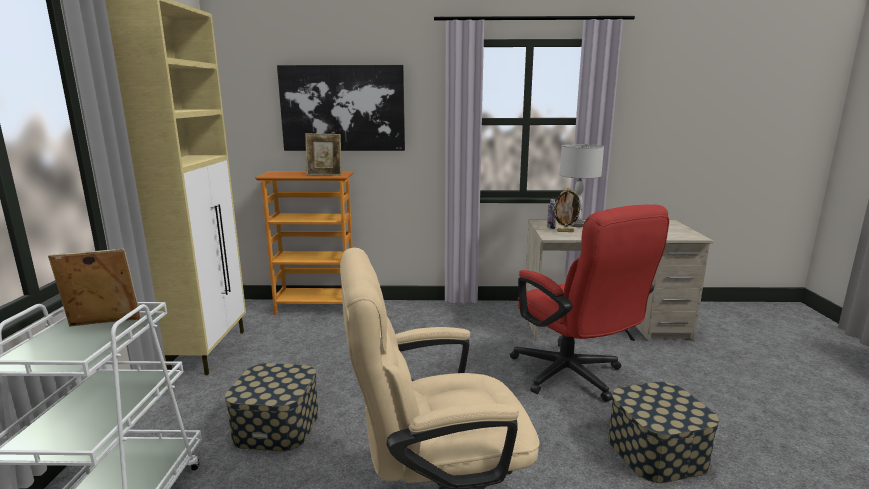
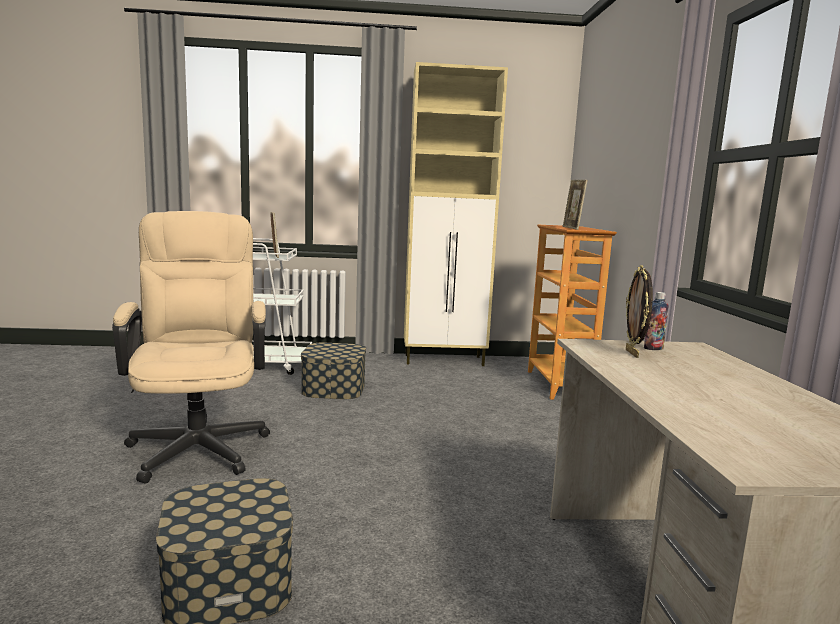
camera: 85 degrees right, 5 degrees down
picture [277,65,405,151] -> none
red office chair [510,205,669,402] -> none
grey table lamp [559,144,604,227] -> none

